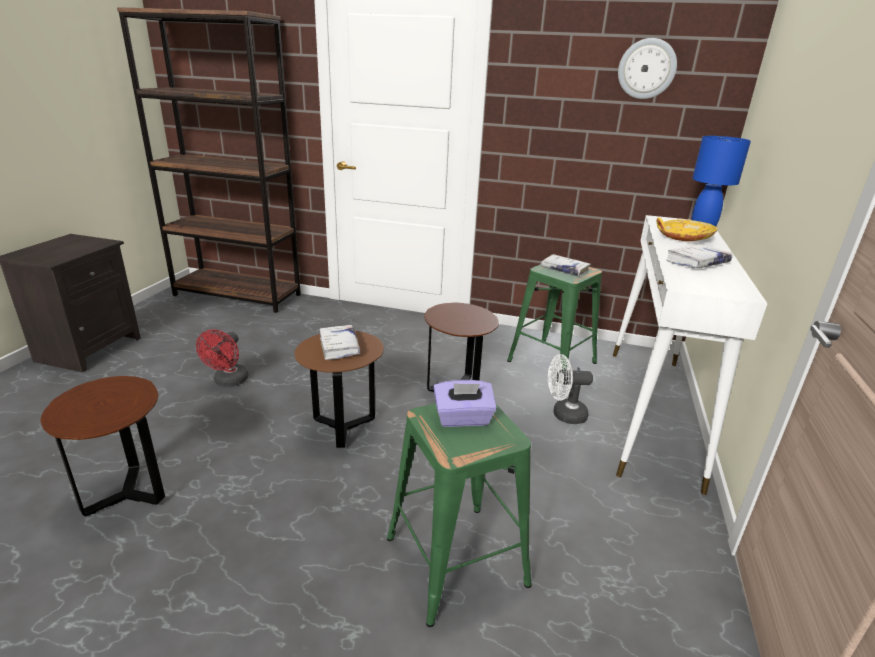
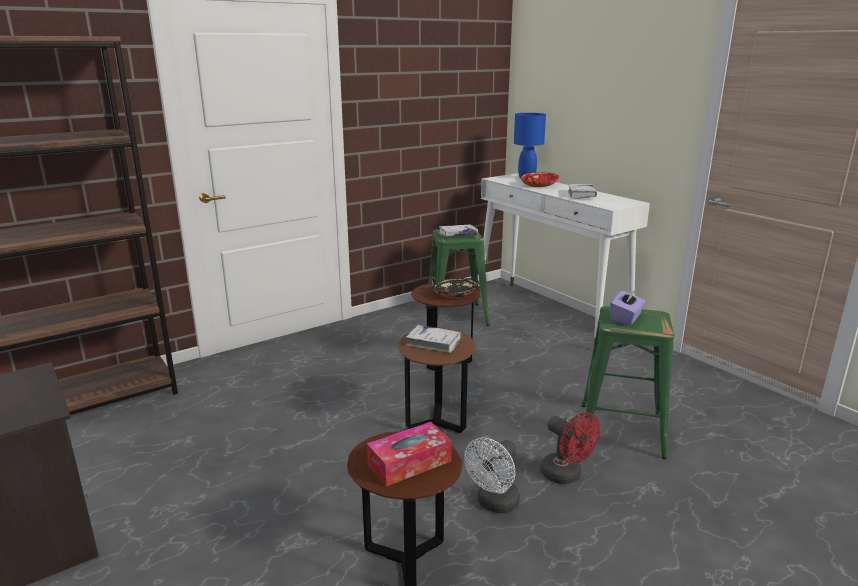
camera: 50 degrees left, 5 degrees down
red fan [196,330,249,387] -> red fan moved to [540,412,600,484]
white fan [548,354,593,424] -> white fan moved to [464,437,520,513]
wall clock [618,38,677,99] -> none
yellow bowl [657,217,717,241] -> red bowl [521,172,559,187]
none -> tissue box [367,422,451,486]
none -> black bowl [429,276,478,298]

